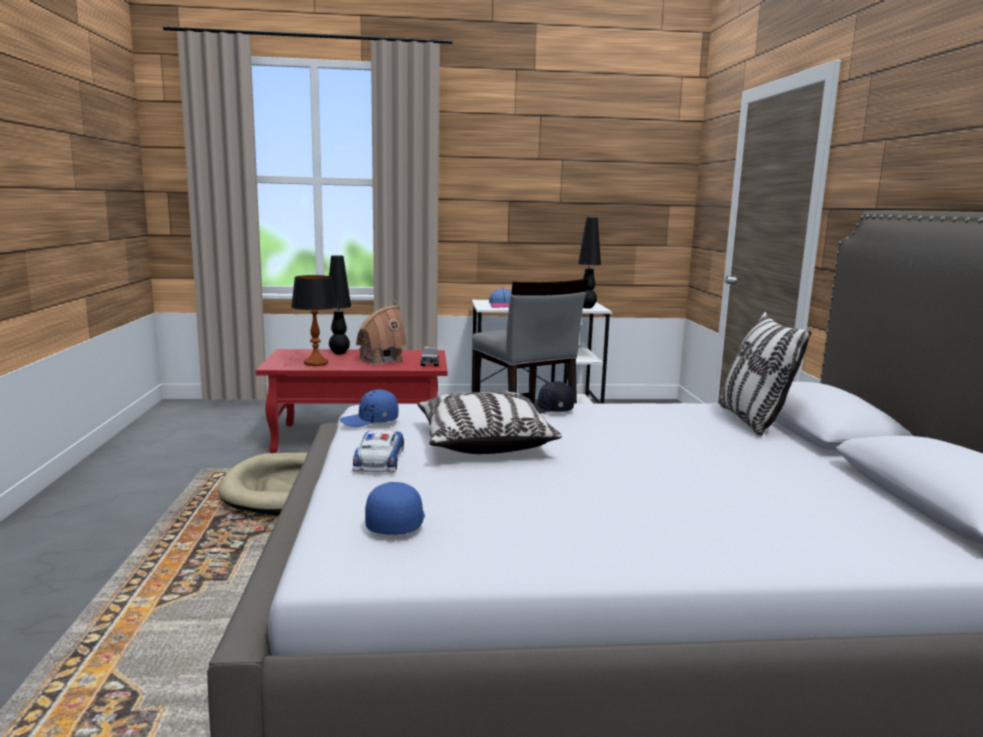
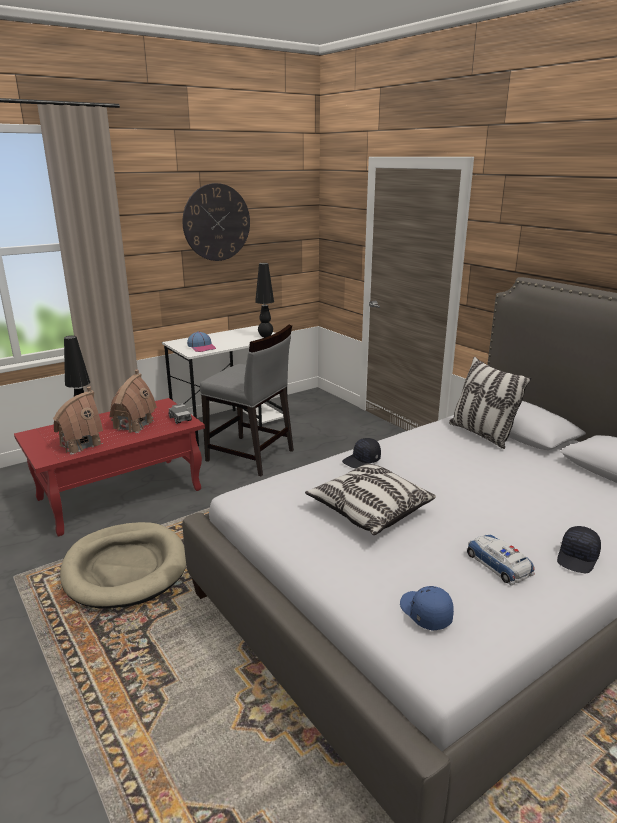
camera: 30 degrees left, 10 degrees up
table lamp [291,275,337,366] -> toy house [53,387,103,455]
blue cap [340,389,399,427] -> none
toy car [352,430,404,472] -> toy car moved to [467,535,535,586]
none -> wall clock [183,183,250,261]
none -> black cap [557,526,601,573]

